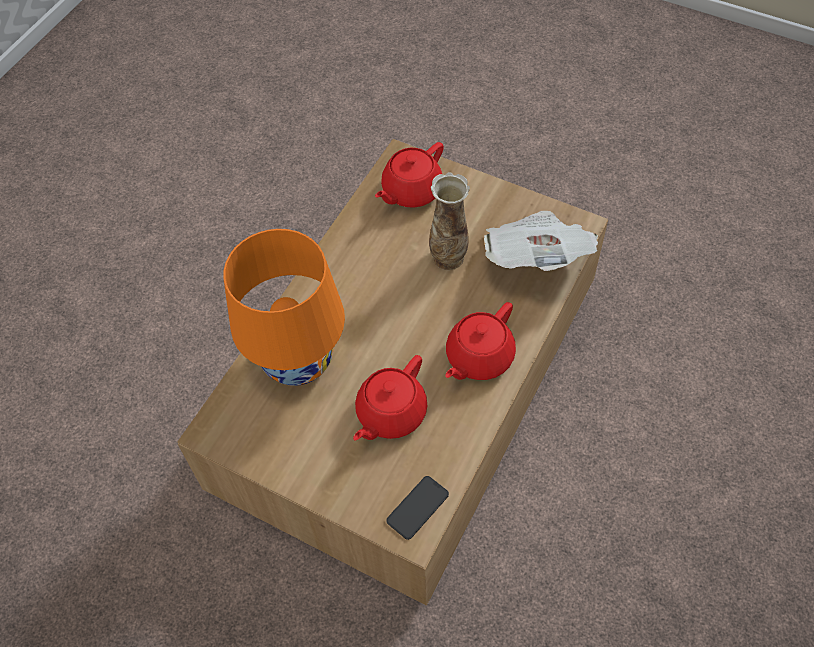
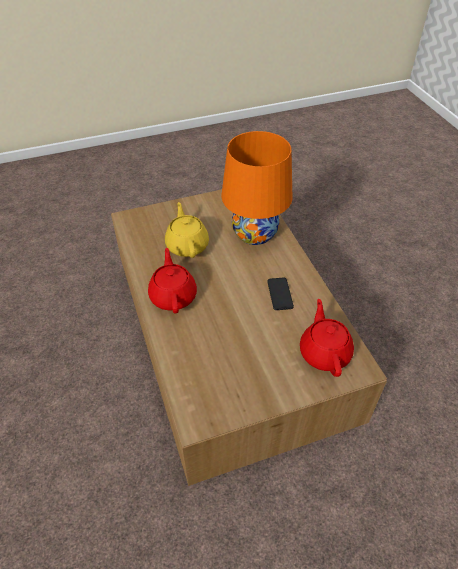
camera: 130 degrees right, 10 degrees down
red teapot [353,355,428,441] -> yellow teapot [165,202,209,258]
phone [386,476,449,540] -> phone moved to [267,277,294,310]
vase [429,172,470,270] -> none
newspaper [484,211,598,271] -> none

